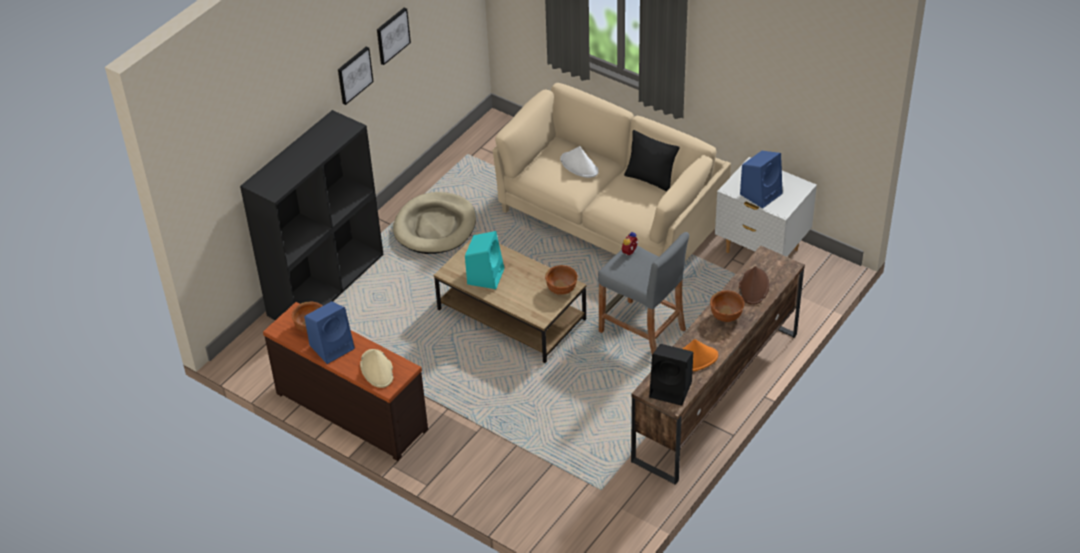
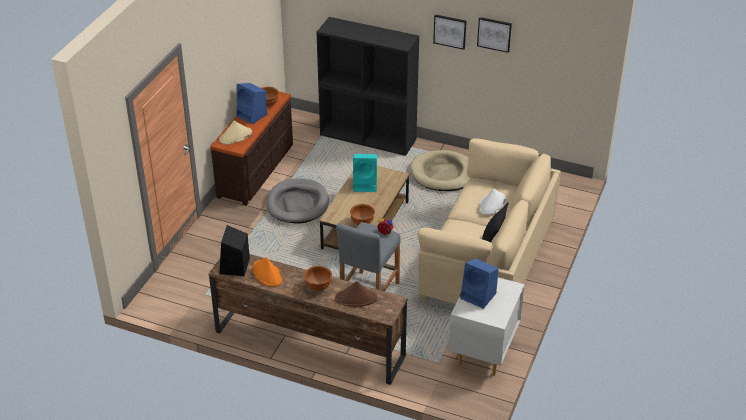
camera: 75 degrees right, 5 degrees down
none -> grey dog bed [266,178,329,224]

